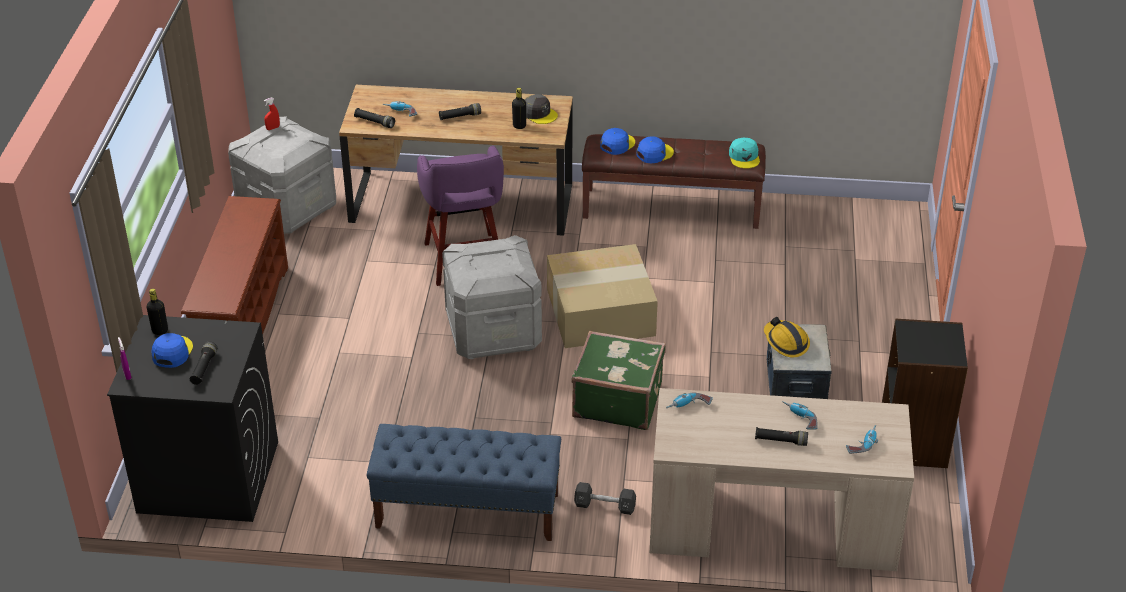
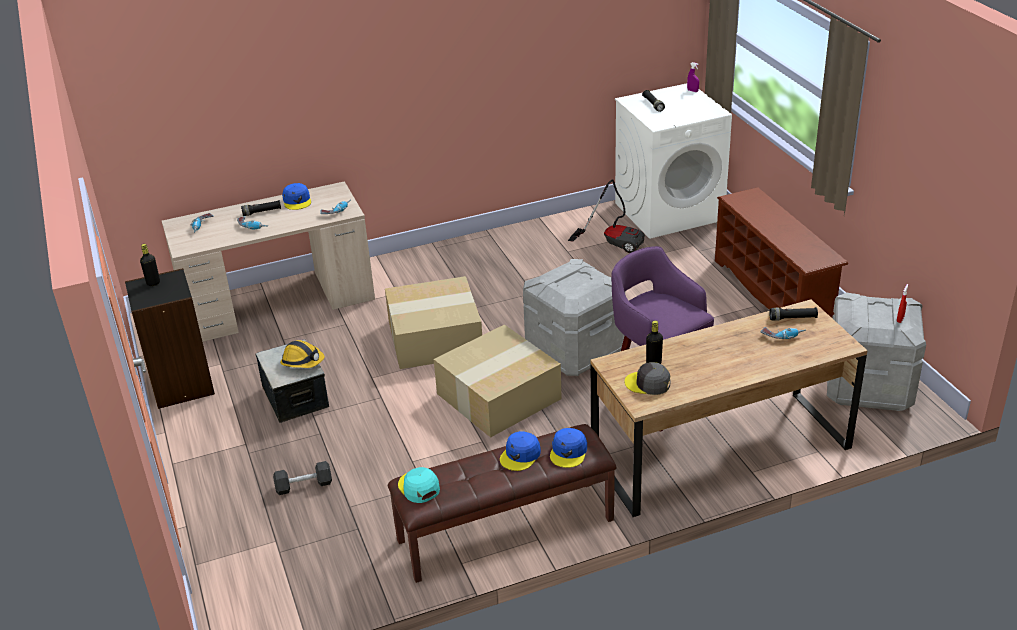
camera: 155 degrees right, 5 degrees down
black washing machine [107,315,278,522] -> white washing machine [615,83,732,239]
black bottle [147,289,168,335] -> black bottle moved to [140,244,160,286]
blue cap [152,333,193,368] -> blue cap moved to [282,183,311,210]
blue bench [367,424,561,541] -> none
black flashlight [439,103,481,120] -> none
green suitcase [571,331,666,430] -> cardboard box [385,276,482,369]
black dumbbell [574,482,636,515] -> black dumbbell moved to [273,461,332,495]
none -> vacuum cleaner [568,179,645,253]

